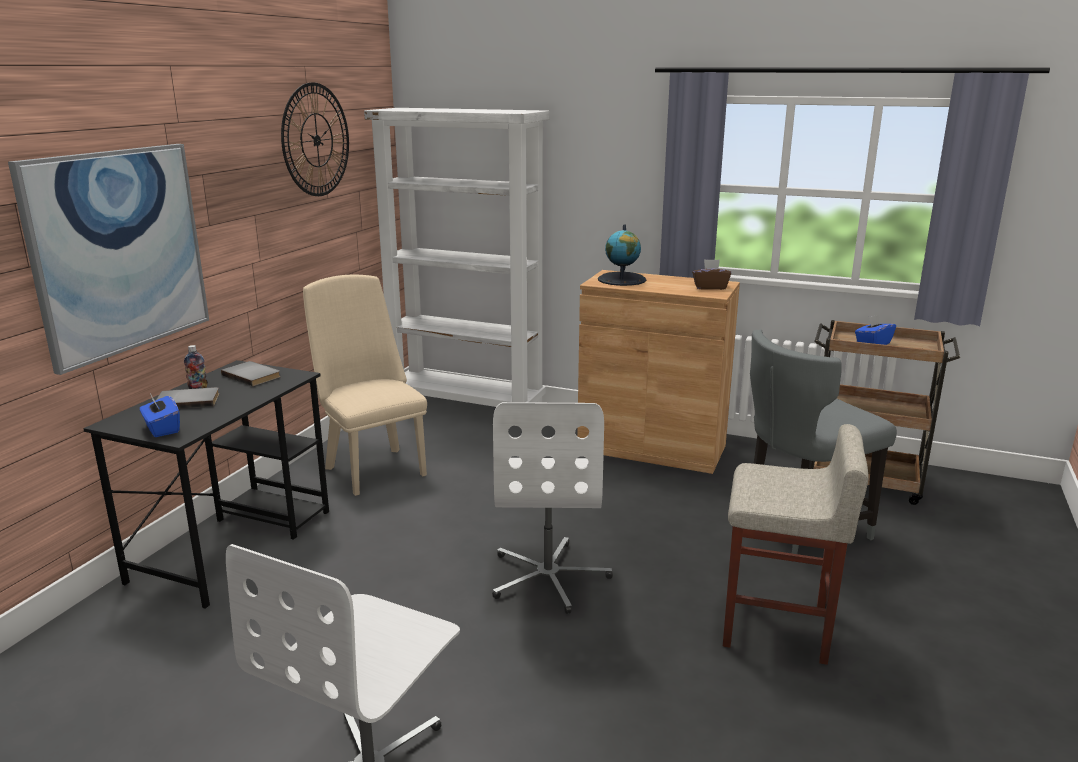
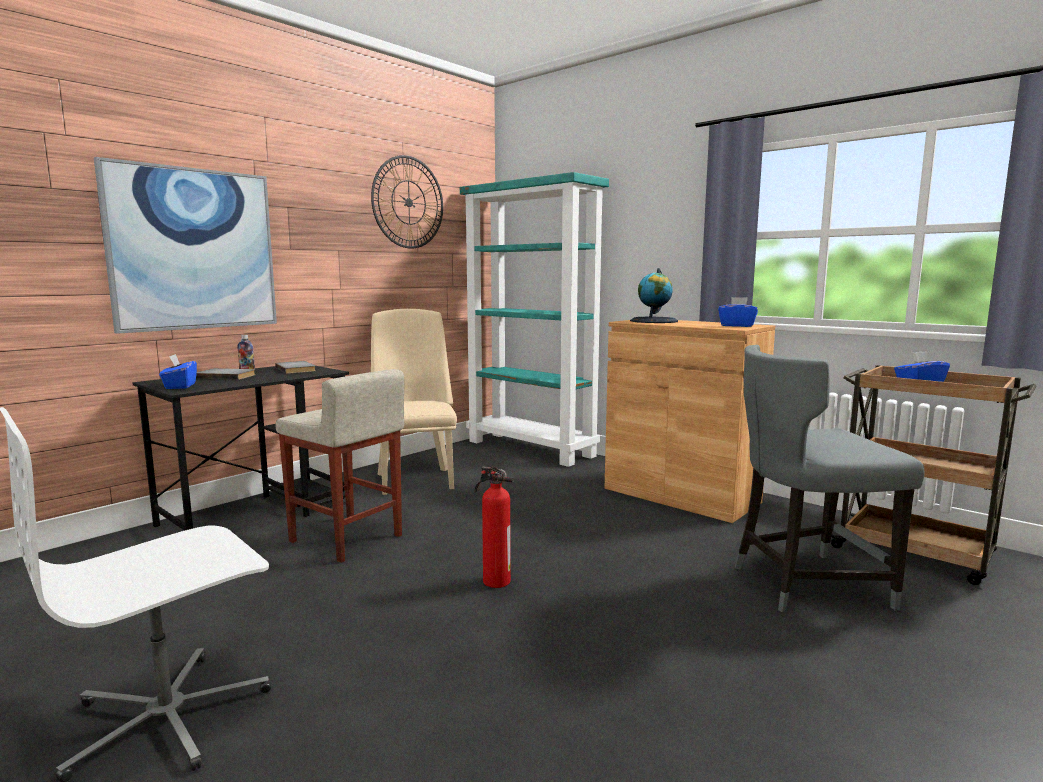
camera: 20 degrees right, 10 degrees down
white bookcase [364,108,549,407] -> turquoise bookcase [460,172,609,467]
white office chair [492,402,613,614] -> fire extinguisher [475,466,514,588]
brown tissue box [692,259,731,290] -> blue tissue box [718,297,758,327]
beige stool [723,424,868,665] -> beige stool moved to [276,369,404,563]

